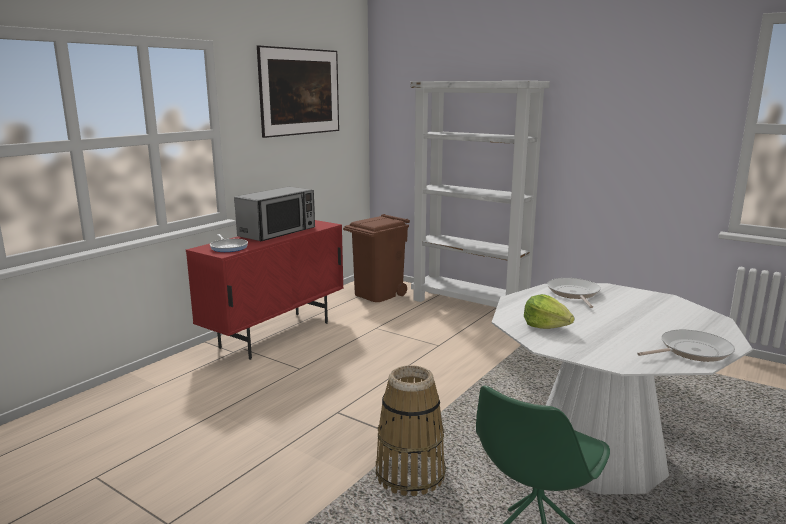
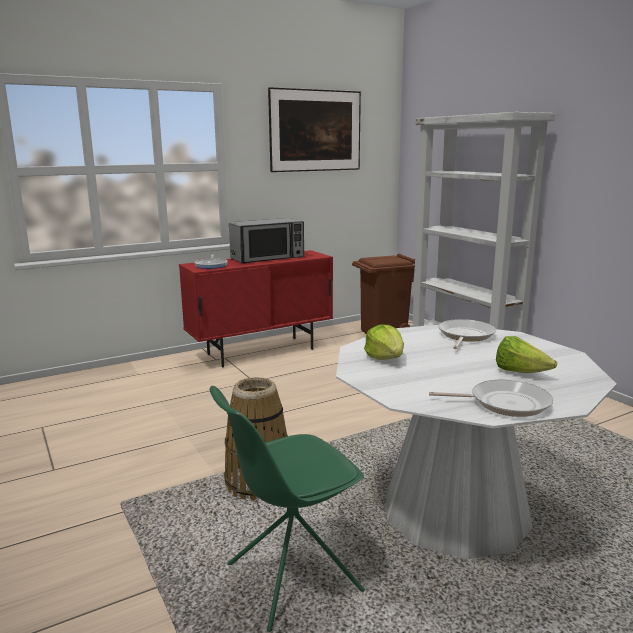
camera: 25 degrees right, 0 degrees up
none -> lettuce [496,336,557,373]

